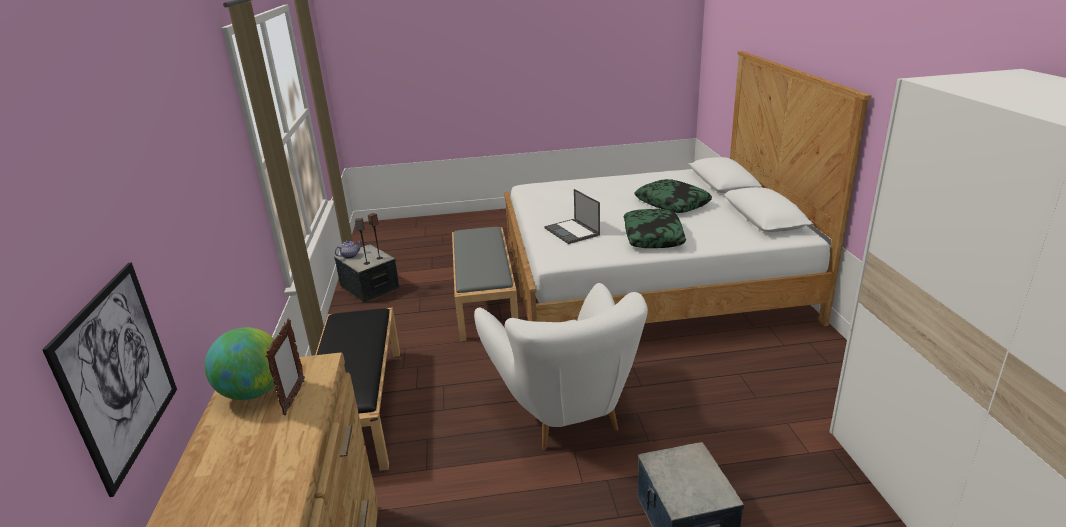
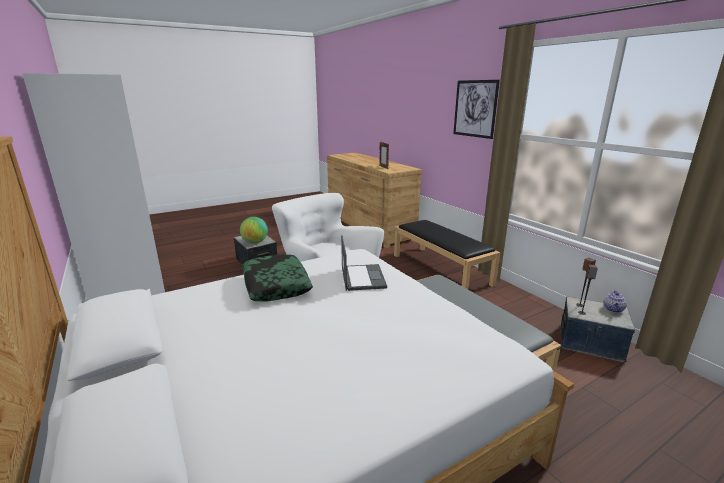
camera: 155 degrees right, 5 degrees down
picture [42,262,177,497] -> picture moved to [453,80,500,139]
globe [205,327,275,400] -> globe moved to [240,217,268,244]
laptop [544,189,600,244] -> laptop turned 45 degrees clockwise [341,235,387,291]
pillow [634,179,712,213] -> none

